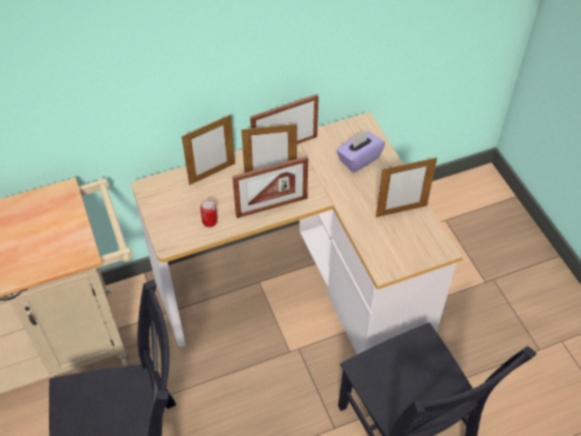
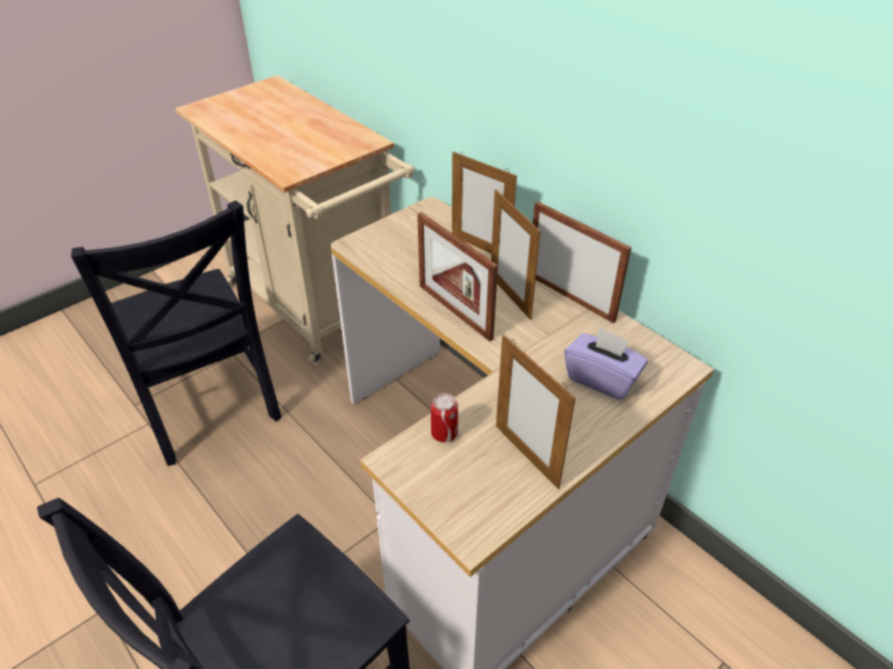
camera: 70 degrees right, 10 degrees down
can [200,200,218,227] -> can moved to [431,393,458,442]

